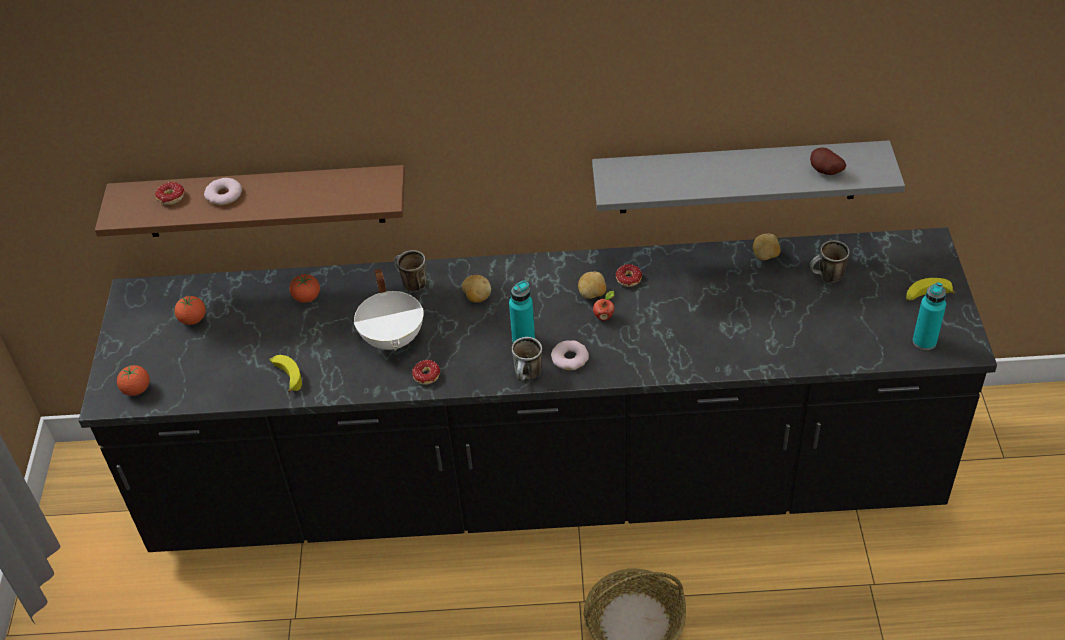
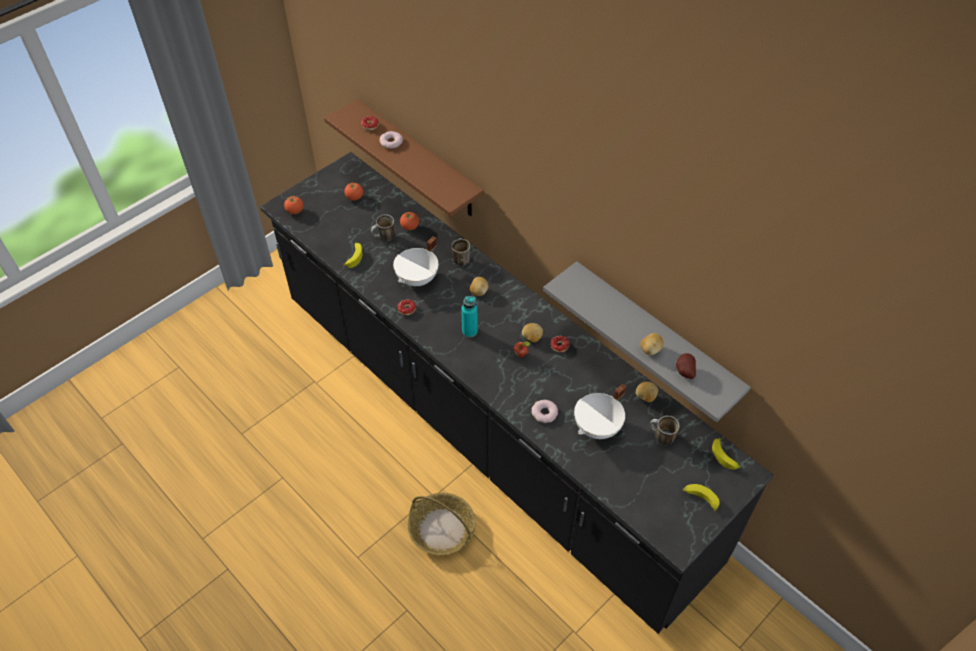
camera: 45 degrees right, 5 degrees up
mug [512,337,542,381] -> mug moved to [371,214,395,241]
donut [551,340,589,370] -> donut moved to [532,400,558,423]
turquoise bottle [913,282,946,350] -> none
none -> white cooking pot [574,383,626,439]
none -> potato [641,333,663,355]
none -> banana [712,437,740,470]

